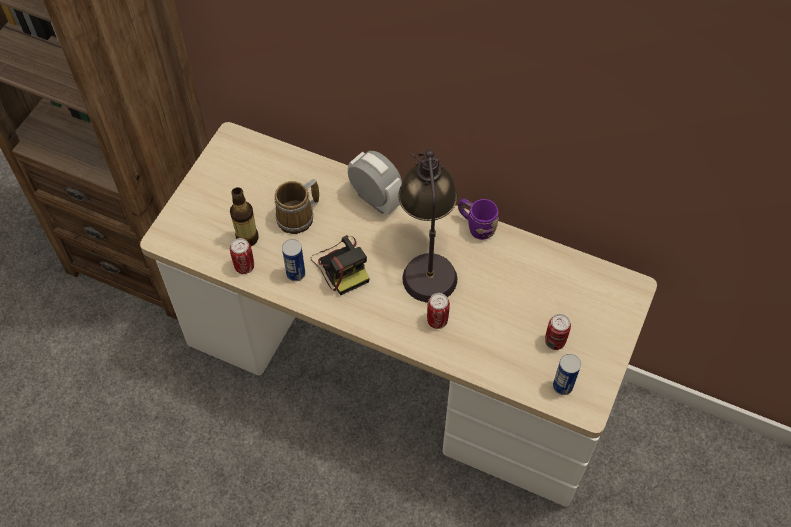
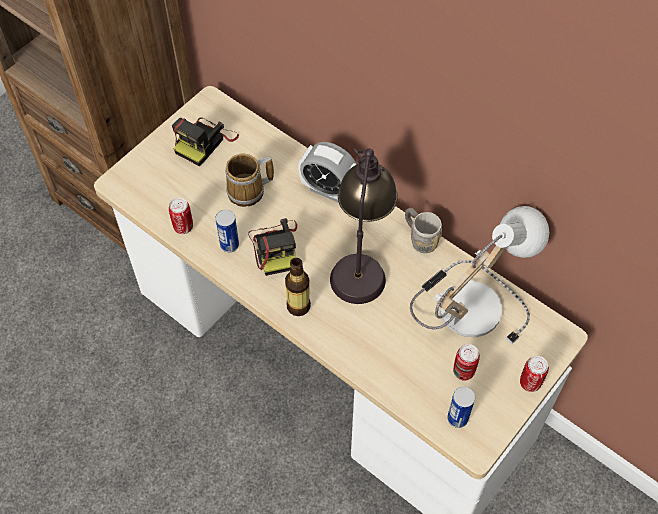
camera: 15 degrees right, 0 degrees up
bottle [230,187,259,246] -> bottle moved to [285,258,311,316]
alarm clock [348,151,402,215] -> alarm clock turned 150 degrees clockwise [298,142,357,203]
can [427,293,450,329] -> can moved to [520,356,549,392]
purple mug [458,199,499,240] -> grey mug [405,208,442,253]
none -> camera [172,117,239,166]
none -> table lamp [410,206,549,344]

